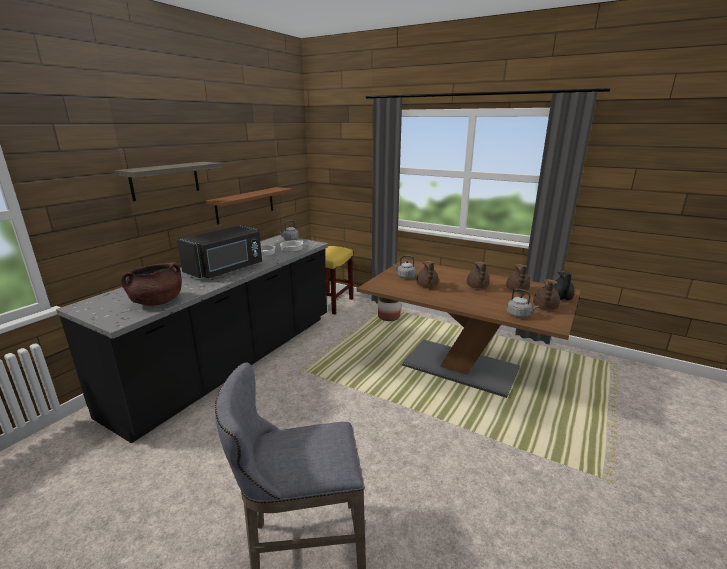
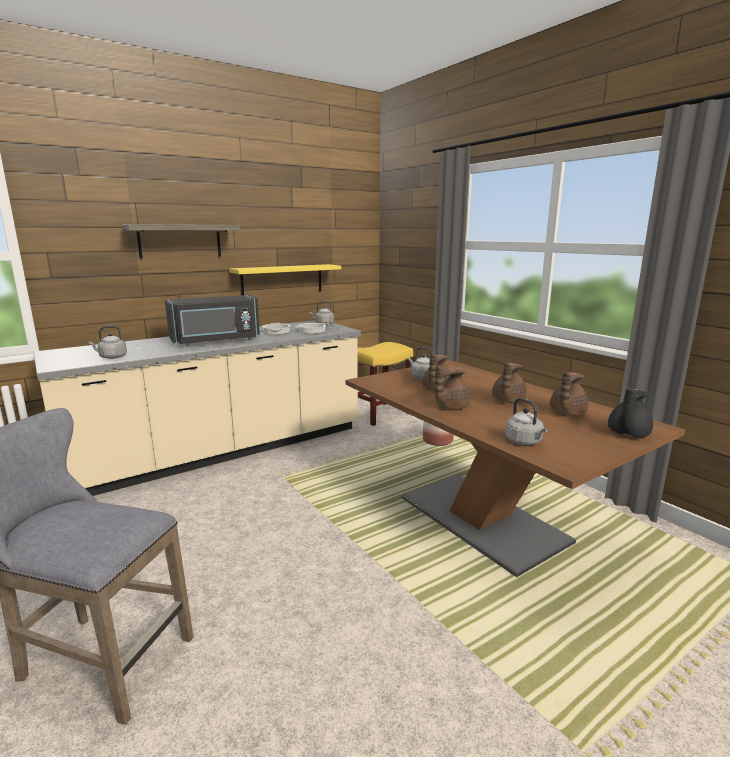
camera: 25 degrees right, 5 degrees down
black counter [56,235,328,444] -> beige counter [33,320,361,496]
brown cooking pot [120,262,182,306] -> grey kettle [89,326,127,359]
brown shelf [206,187,292,224] -> yellow shelf [229,264,341,296]
brown teapot [533,279,560,310] -> brown teapot moved to [434,366,470,409]

